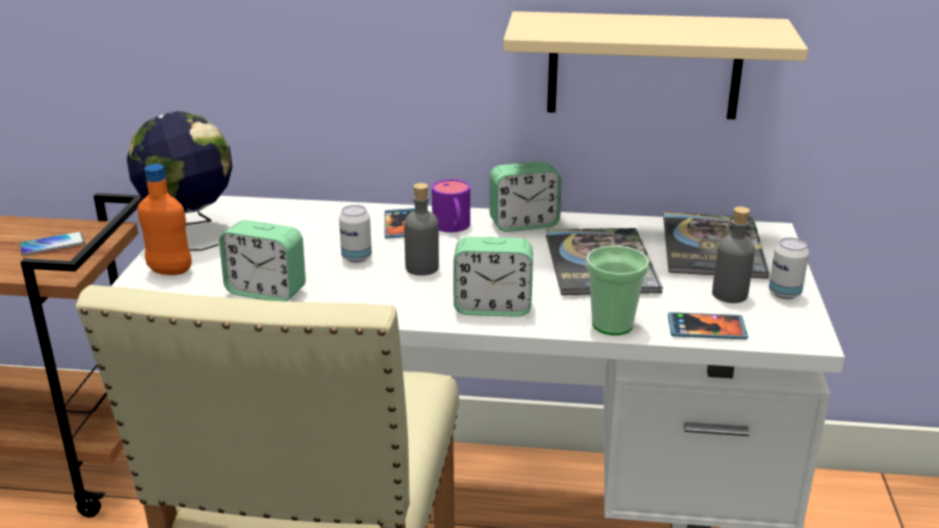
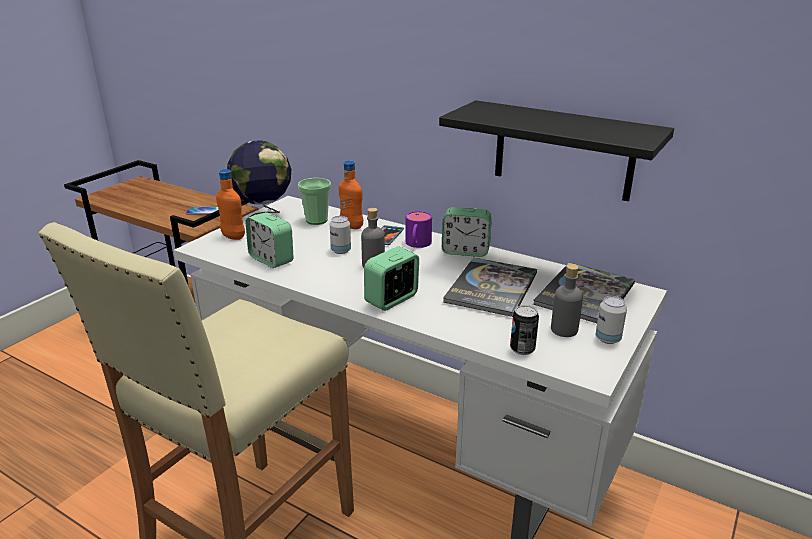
camera: 25 degrees right, 0 degrees up
alarm clock [453,237,533,317] -> alarm clock turned 105 degrees clockwise [364,246,419,311]
beige shelf [503,11,808,119] -> black shelf [439,100,674,202]
cup [586,246,649,336] -> cup moved to [298,178,331,225]
phone [668,312,748,339] -> can [510,305,539,355]
none -> orange bottle [339,161,363,229]

